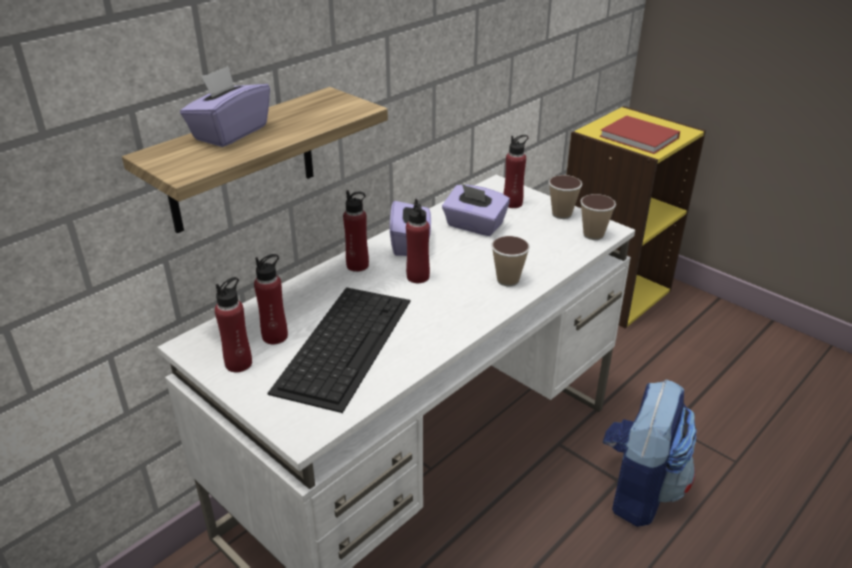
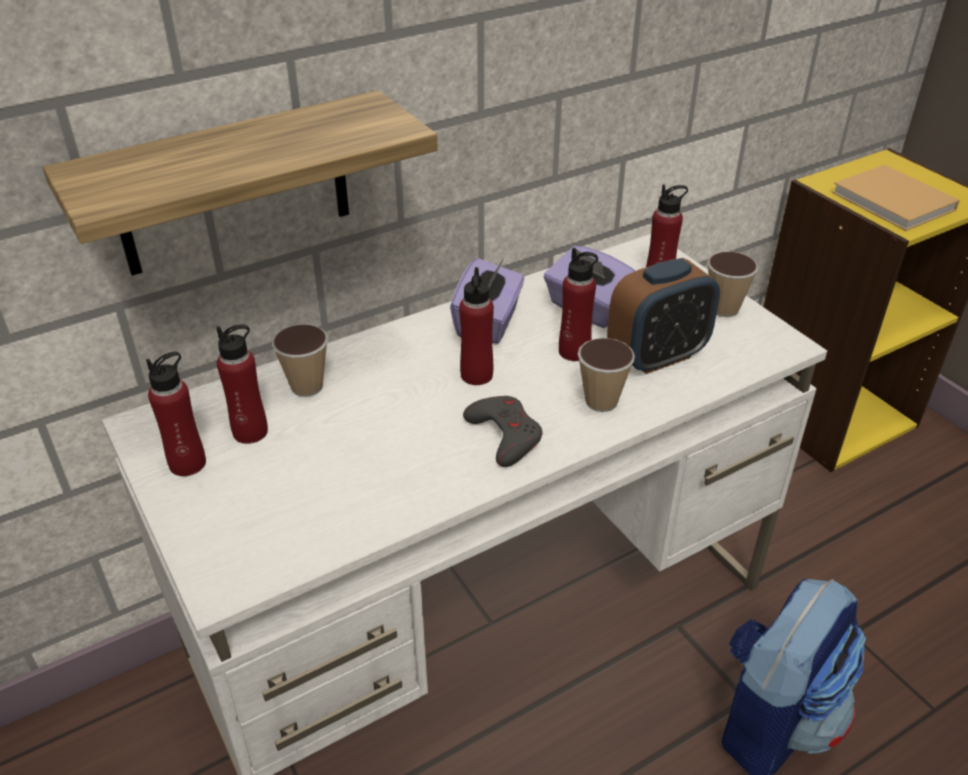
camera: 15 degrees right, 5 degrees up
purple tissue box [180,66,270,147] -> none
keyboard [267,287,410,413] -> none
red bottle [343,190,369,272] -> red bottle moved to [559,248,598,361]
cup [580,194,616,240] -> cup moved to [272,324,328,397]
red book [600,115,680,154] -> beige book [832,165,960,231]
none -> grey game controller [463,396,543,467]
none -> alarm clock [607,258,720,374]

